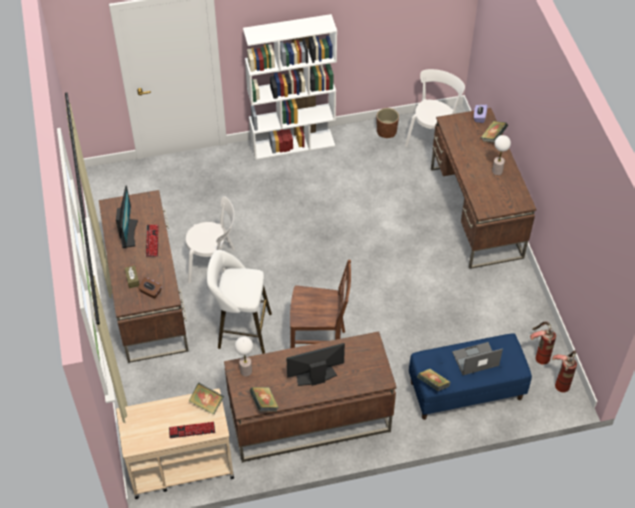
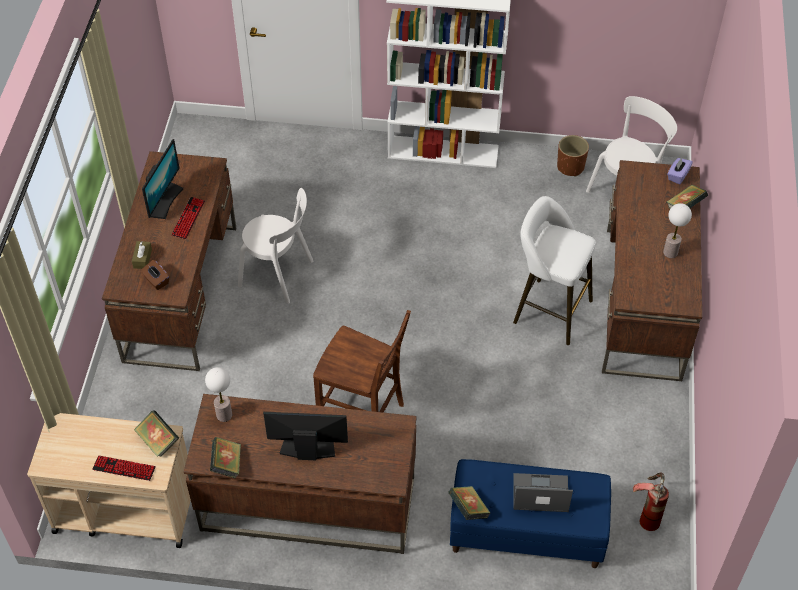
camera: 20 degrees right, 0 degrees up
white stool [207,250,272,354] -> white stool moved to [513,196,596,345]
fire extinguisher [552,350,577,392] -> none

